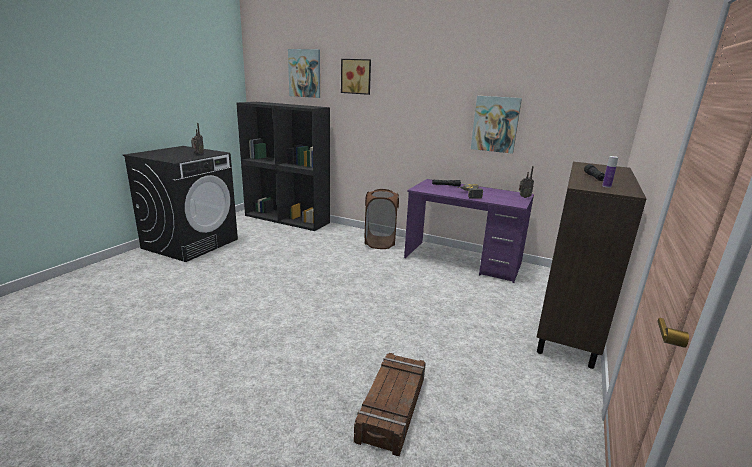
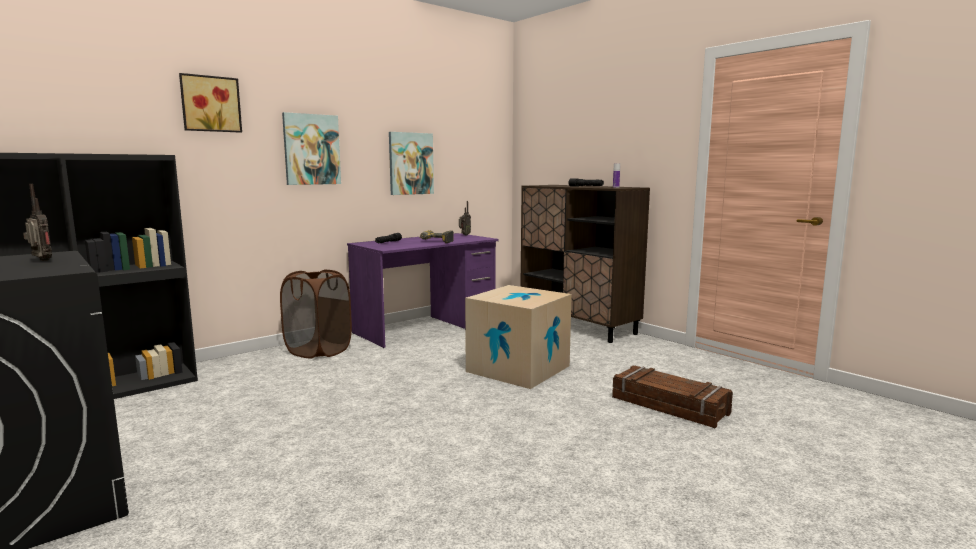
camera: 65 degrees left, 10 degrees down
picture [288,49,320,98] -> picture moved to [282,112,341,185]
none -> cardboard box [465,285,572,389]

